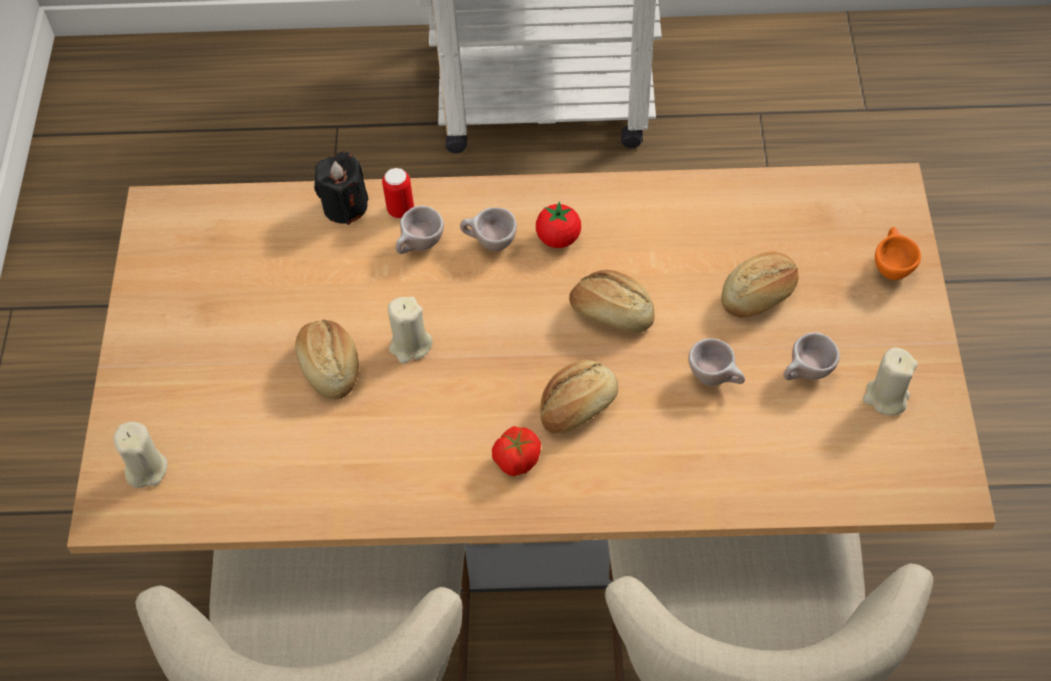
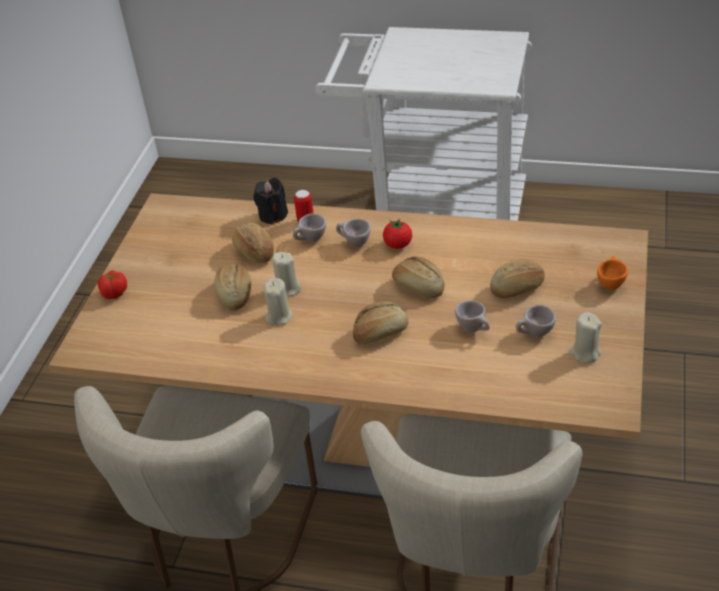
camera: 15 degrees right, 15 degrees down
beige candle [113,422,168,488] -> beige candle moved to [264,278,292,325]
tomato [492,426,541,477] -> tomato moved to [98,270,127,299]
none -> bread [232,223,274,263]

